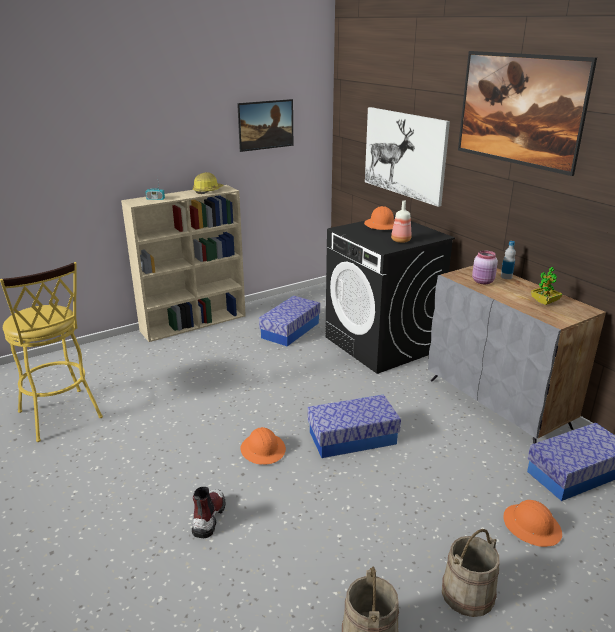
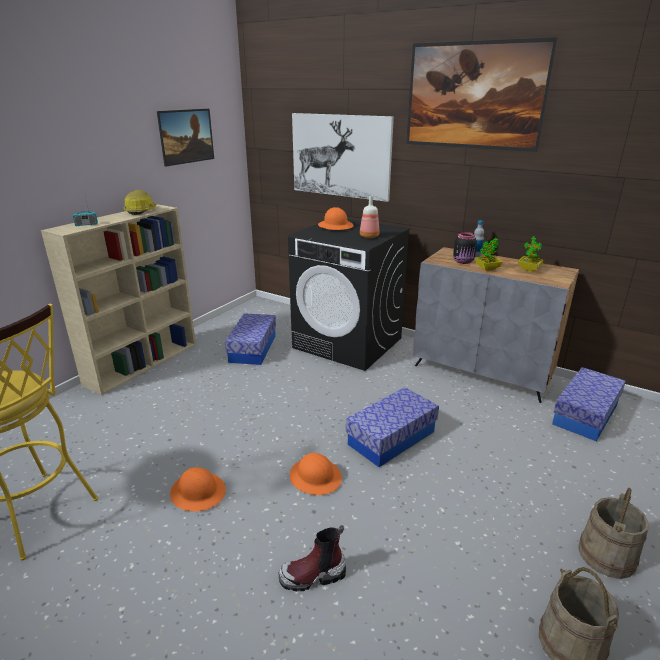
camera: 25 degrees left, 0 degrees up
boot [192,487,225,538] -> boot turned 90 degrees counterclockwise [279,525,346,592]
pink jar [472,250,498,284] -> black jar [453,232,477,264]
orange hard hat [503,500,562,547] -> orange hard hat moved to [170,467,226,512]
none -> potted plant [475,238,502,271]

